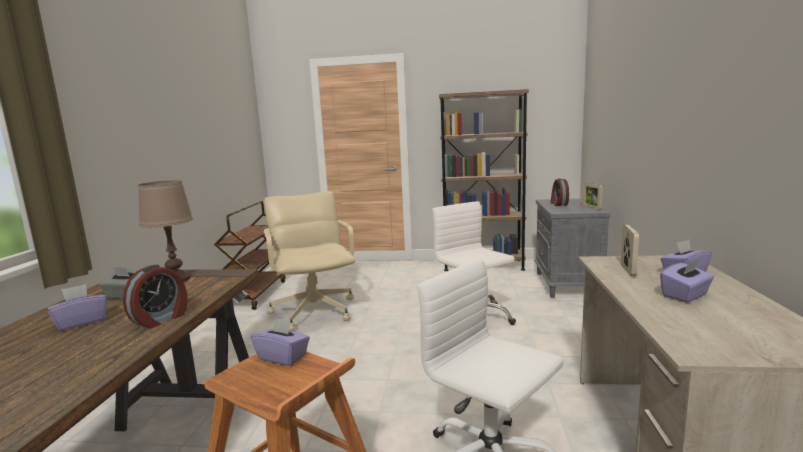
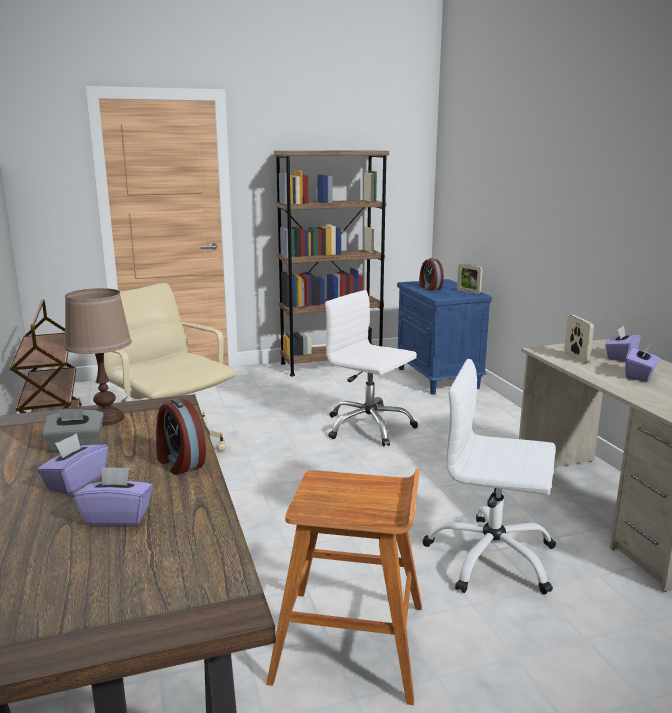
camera: 25 degrees left, 5 degrees up
alarm clock [123,264,187,328] -> alarm clock turned 135 degrees clockwise [156,398,206,475]
purple tissue box [251,318,310,366] -> purple tissue box moved to [74,466,153,525]
grey nightstand [534,198,611,298] -> blue nightstand [397,279,492,395]

